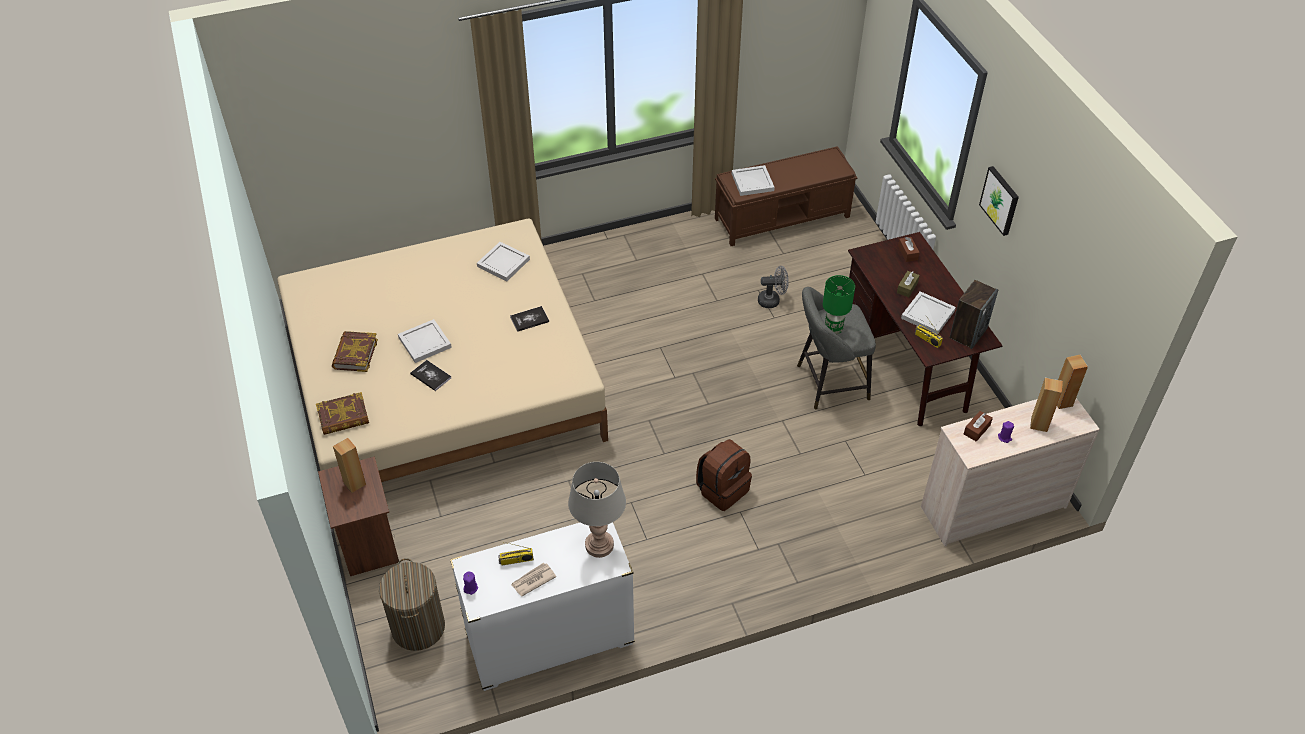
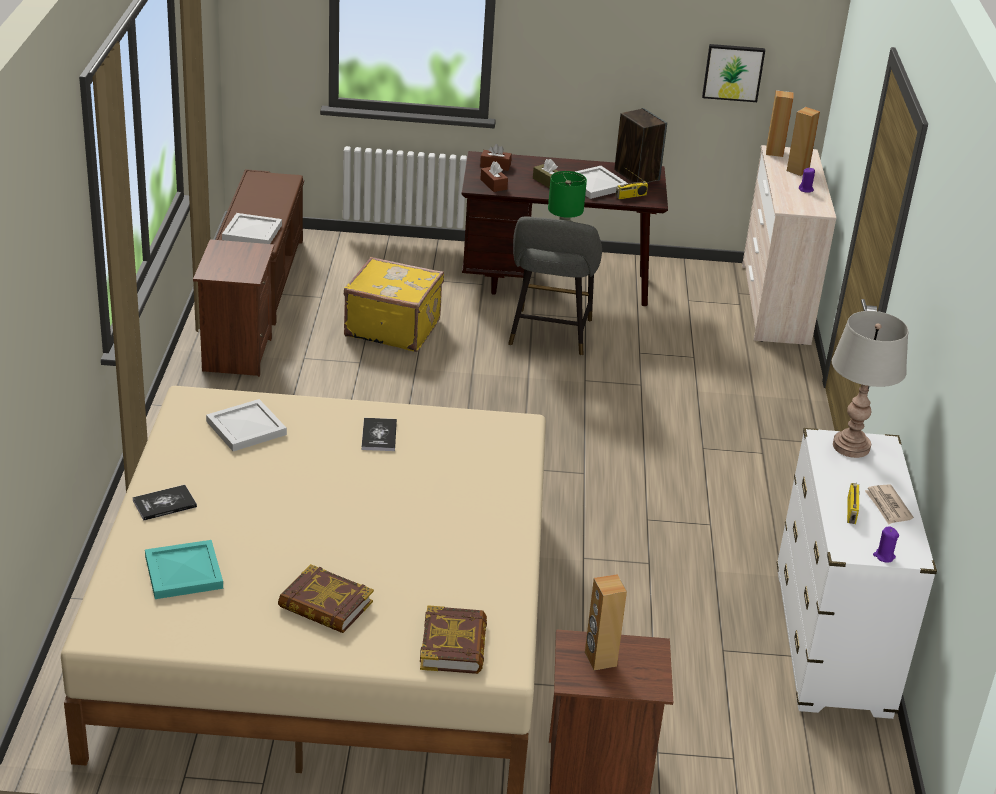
camera: 70 degrees left, 15 degrees down
laundry basket [379,558,445,651] -> none
white tray [398,319,452,363] -> none
book [410,360,451,391] -> book moved to [132,485,197,520]
brown backpack [696,439,752,511] -> none
grey fan [758,266,789,308] -> yellow suitcase [344,257,444,352]
brown tissue box [964,411,993,441] -> brown tissue box moved to [480,161,508,192]
picture [979,166,1019,236] -> picture moved to [702,44,765,102]
none -> turquoise tray [145,540,223,599]
none -> brown nightstand [193,239,274,377]

